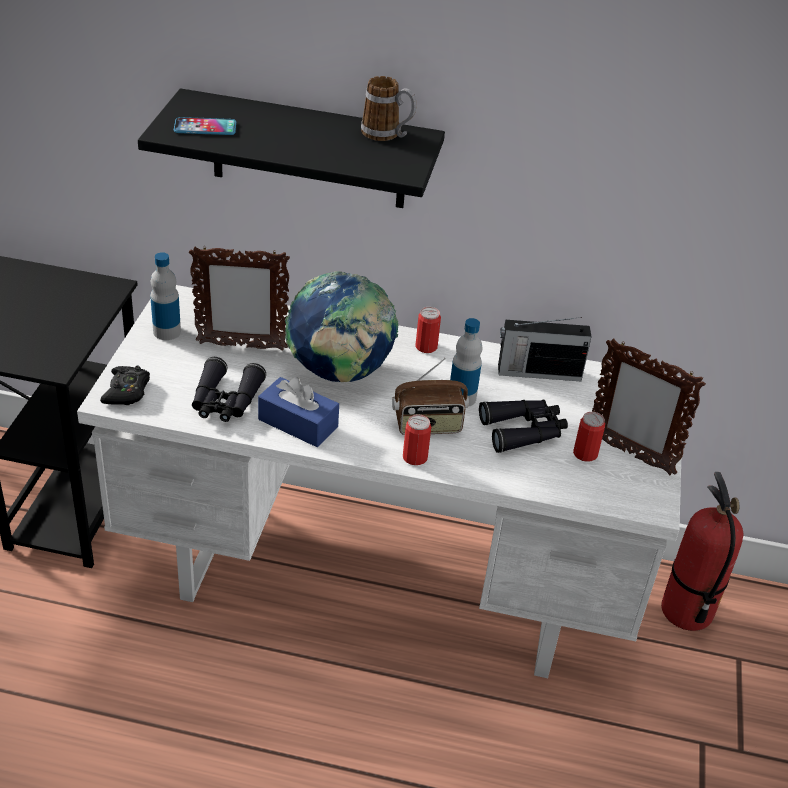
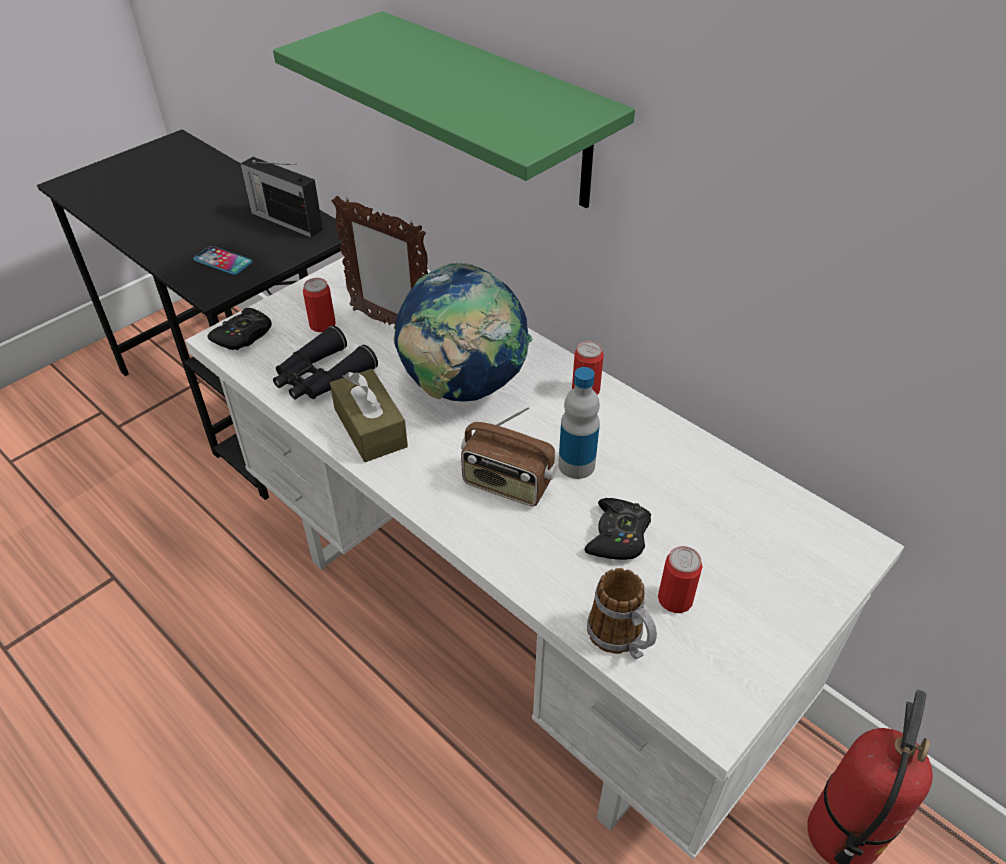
camera: 35 degrees right, 5 degrees up
black shelf [138,88,445,208] -> green shelf [273,11,635,208]
bottle [150,252,181,340] -> none
phone [174,117,236,135] -> phone moved to [193,246,252,275]
blue tissue box [258,377,339,447] -> brown tissue box [330,369,408,462]
mug [361,76,417,141] -> mug moved to [587,568,657,659]
can [403,415,431,465] -> can moved to [303,278,336,332]
black binoculars [479,400,568,453] -> black game controller [585,498,651,560]
radio [498,317,591,381] -> radio moved to [240,157,323,238]
picture frame [592,338,706,475] -> none

